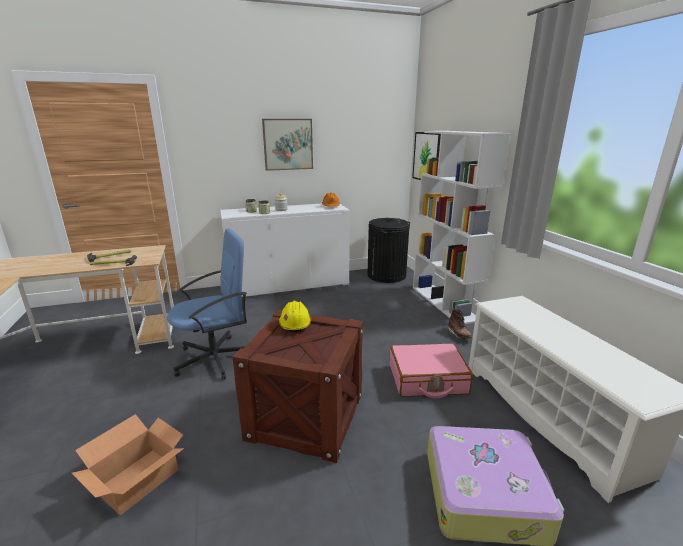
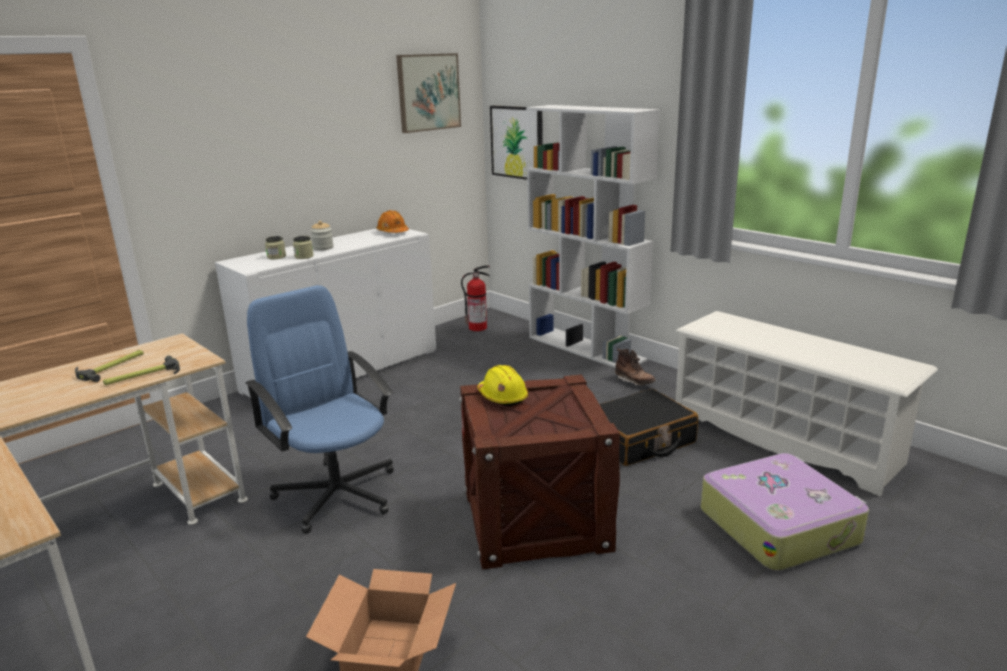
camera: 25 degrees left, 0 degrees up
blue office chair [167,228,247,380] -> blue office chair turned 75 degrees counterclockwise [245,285,394,534]
picture [262,119,313,171] -> picture moved to [396,53,461,133]
black trash can [367,218,410,283] -> fire extinguisher [461,265,490,331]
pink suitcase [390,343,473,398] -> black suitcase [600,389,698,466]

